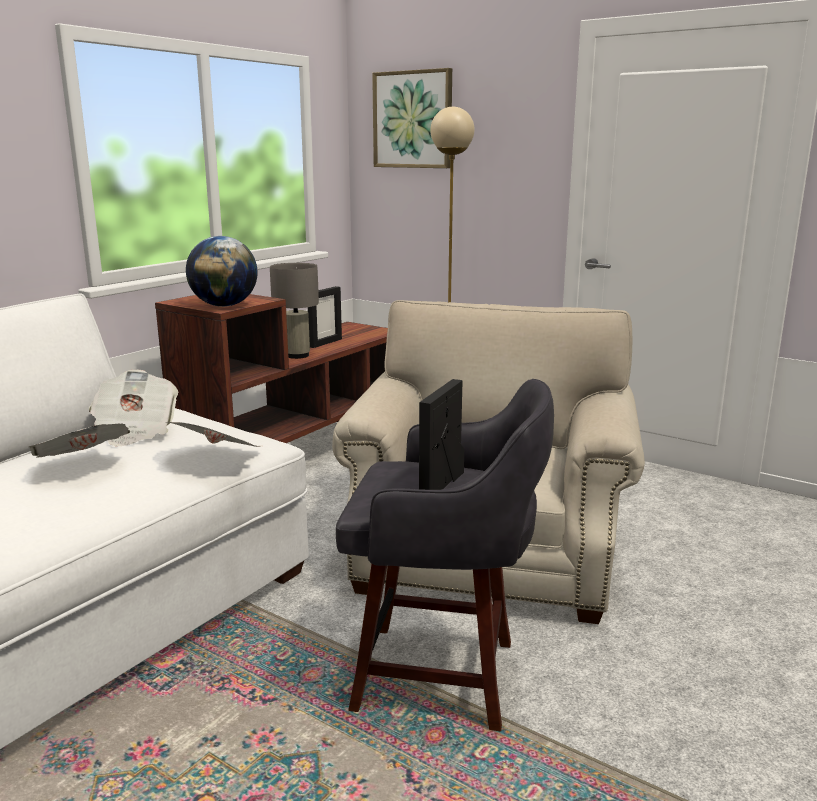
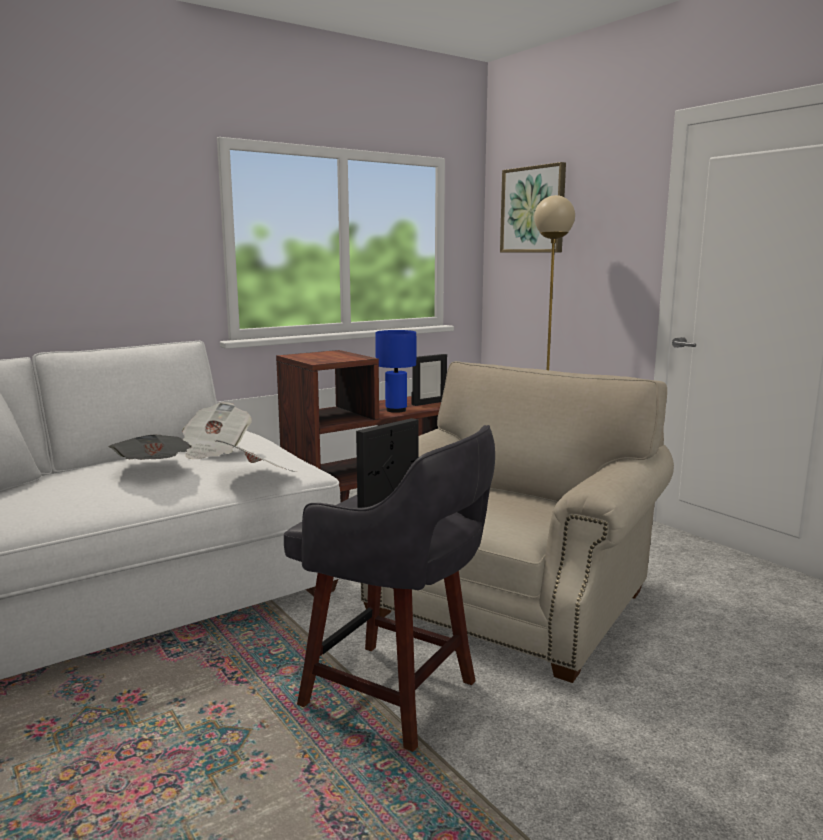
camera: 20 degrees right, 5 degrees down
globe [186,236,258,307] -> none
grey table lamp [270,263,319,359] -> blue table lamp [375,330,416,413]

